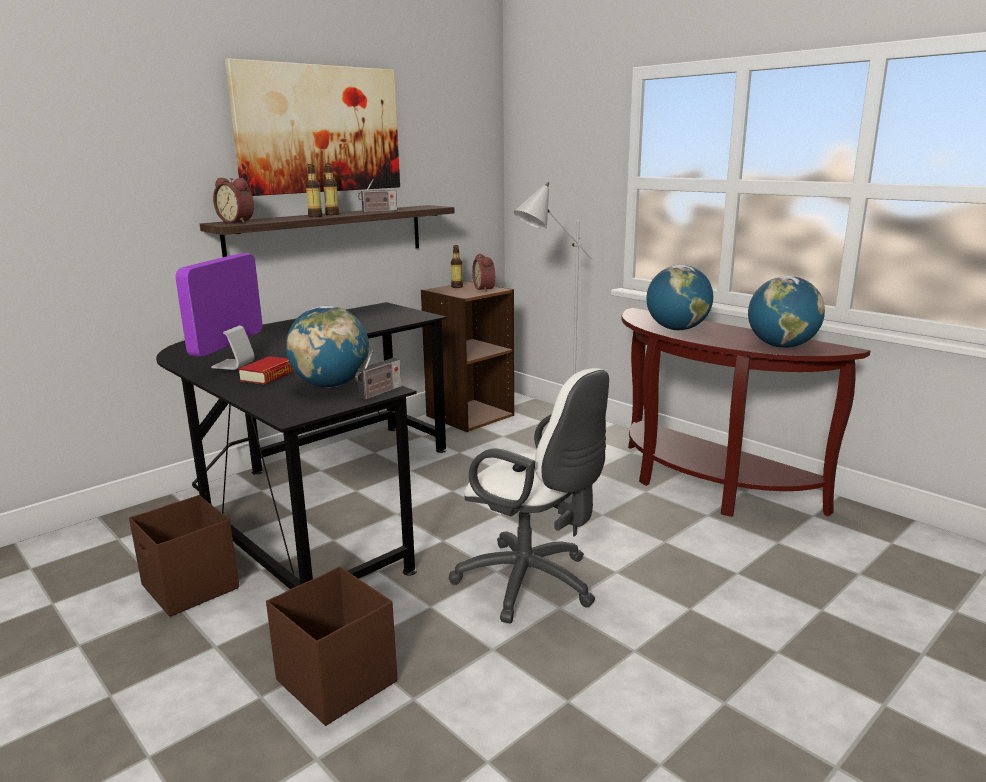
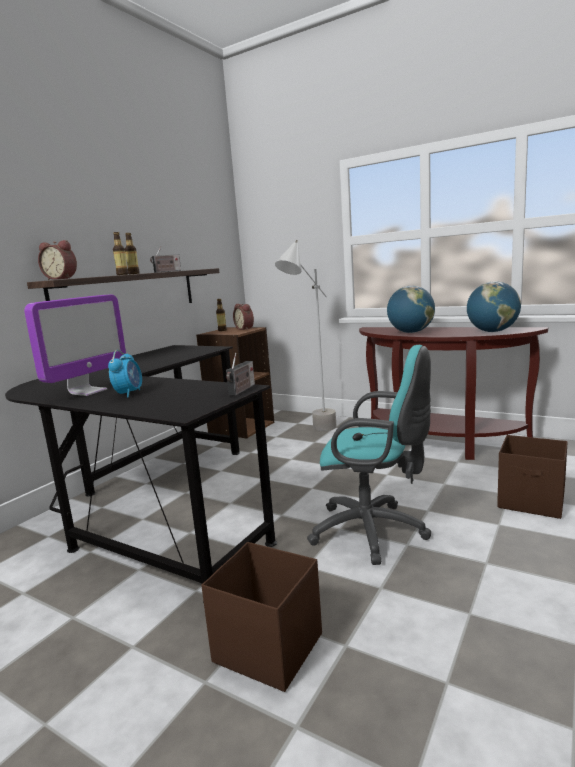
camera: 15 degrees left, 5 degrees down
brown storage box [129,495,239,617] -> brown storage box moved to [497,435,568,519]
monitor [176,253,262,370] -> monitor turned 150 degrees counterclockwise [24,294,126,396]
picture [225,58,400,196] -> none
book [238,356,294,384] -> alarm clock [108,350,142,397]
globe [286,306,369,387] -> none
white office chair [449,368,609,623] -> turquoise office chair [307,345,431,565]

